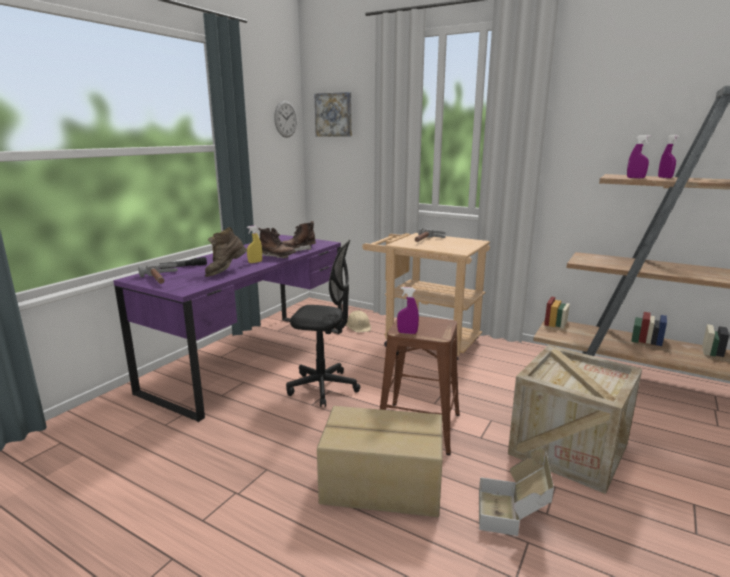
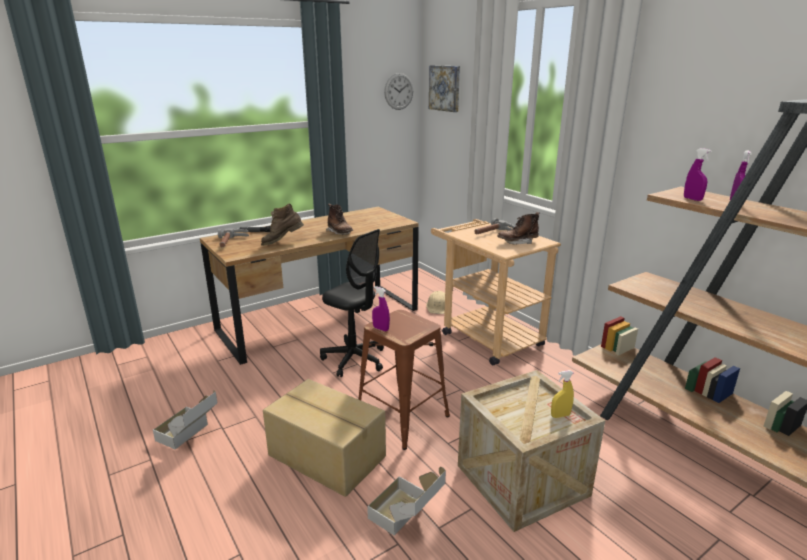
camera: 25 degrees right, 5 degrees up
purple desk [113,235,342,422] -> brown desk [200,207,419,365]
yellow spray bottle [247,226,262,263] -> yellow spray bottle moved to [551,370,574,418]
brown boot [282,221,316,252] -> brown boot moved to [497,212,540,245]
none -> cardboard box [153,390,217,450]

